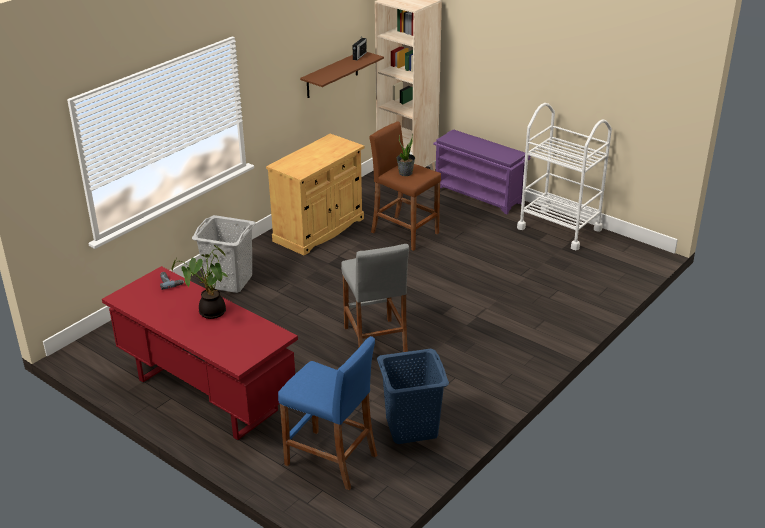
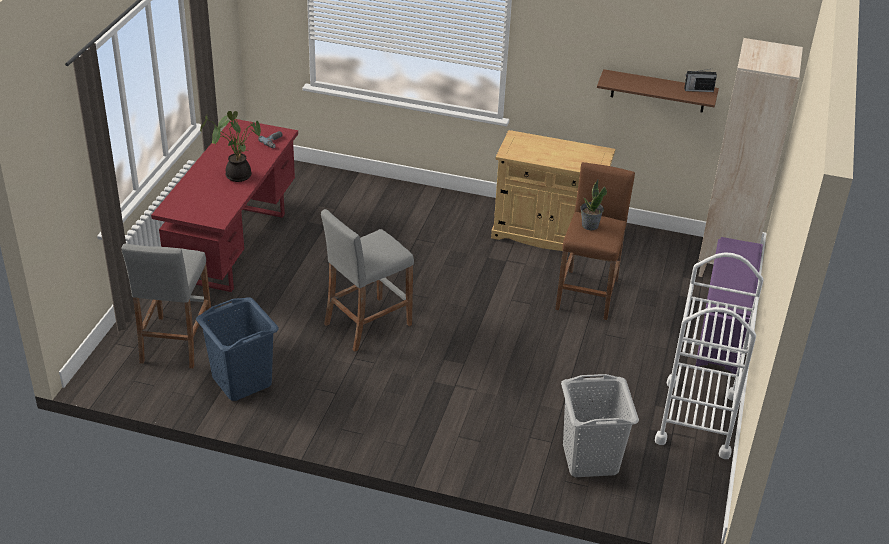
camera: 65 degrees right, 5 degrees up
grey laundry basket [192,215,256,293] -> grey laundry basket moved to [561,374,639,477]
blue stool [278,336,377,490] -> grey stool [122,244,211,369]

